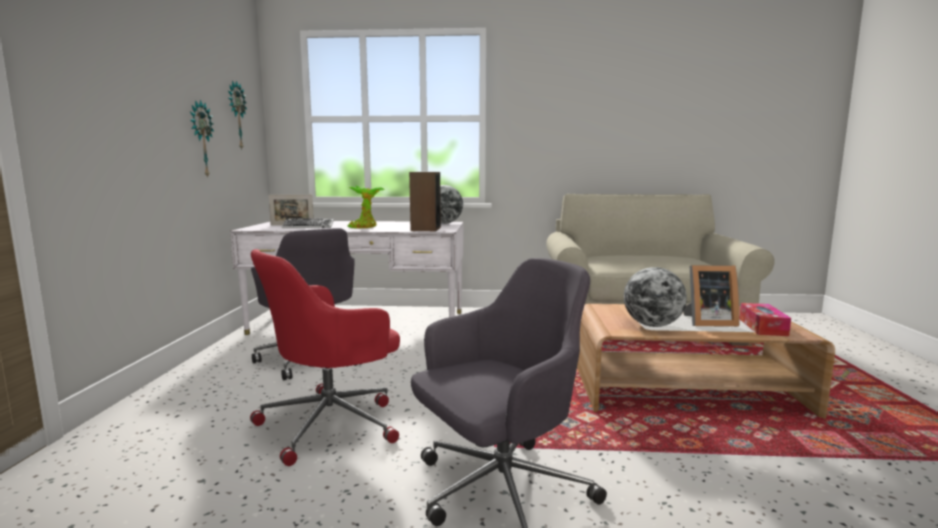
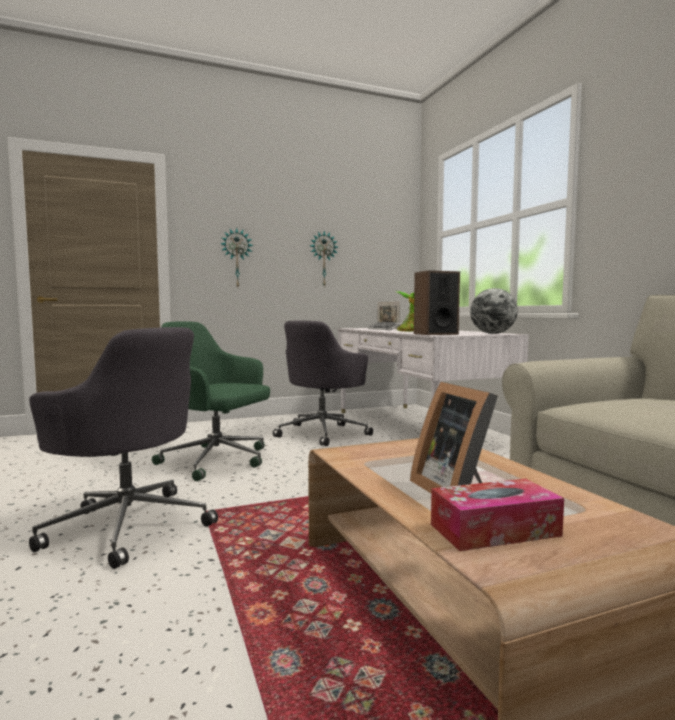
camera: 65 degrees right, 5 degrees down
wall clock [228,81,247,149] -> wall clock moved to [221,228,253,288]
red office chair [250,249,400,466] -> green office chair [152,321,270,481]
globe [624,267,687,327] -> none

